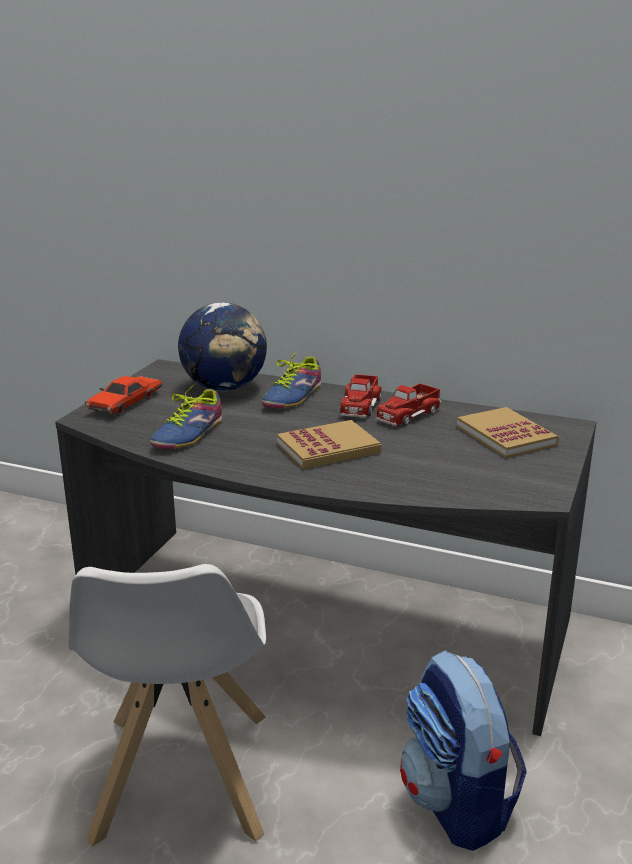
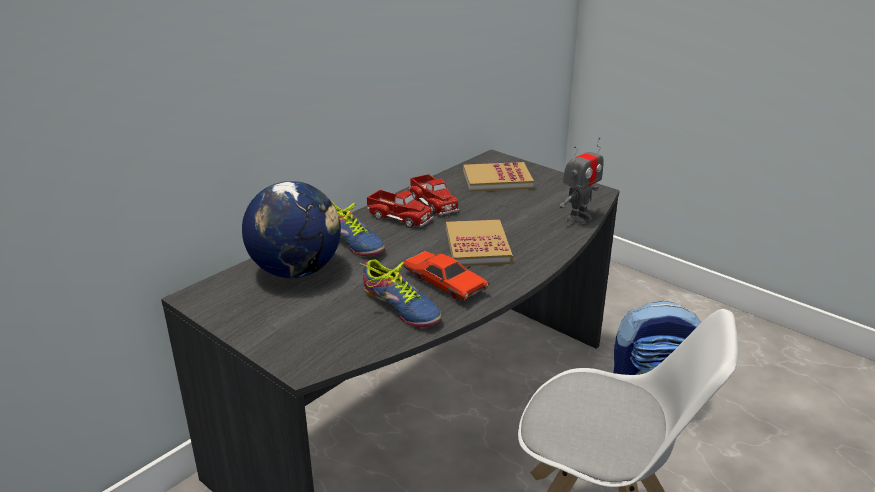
camera: 70 degrees left, 5 degrees up
red toy car [85,376,162,416] -> red toy car moved to [403,251,489,302]
none -> toy robot [560,137,604,224]

